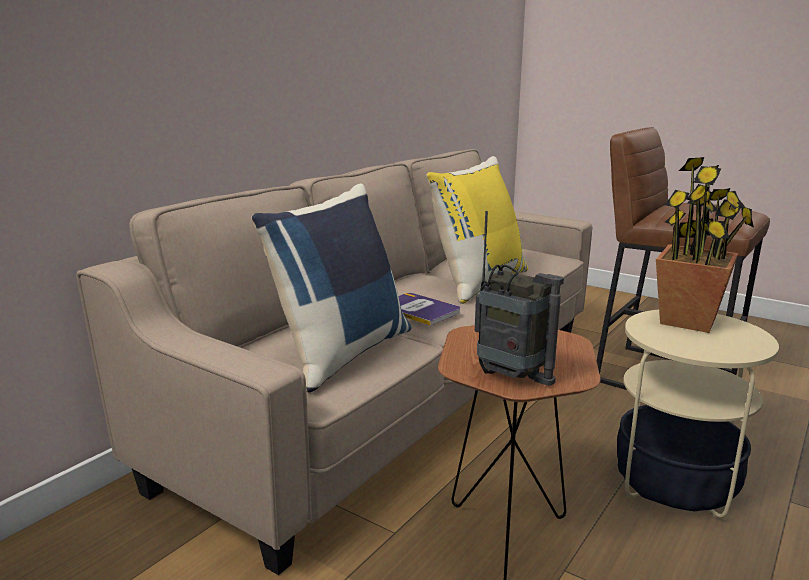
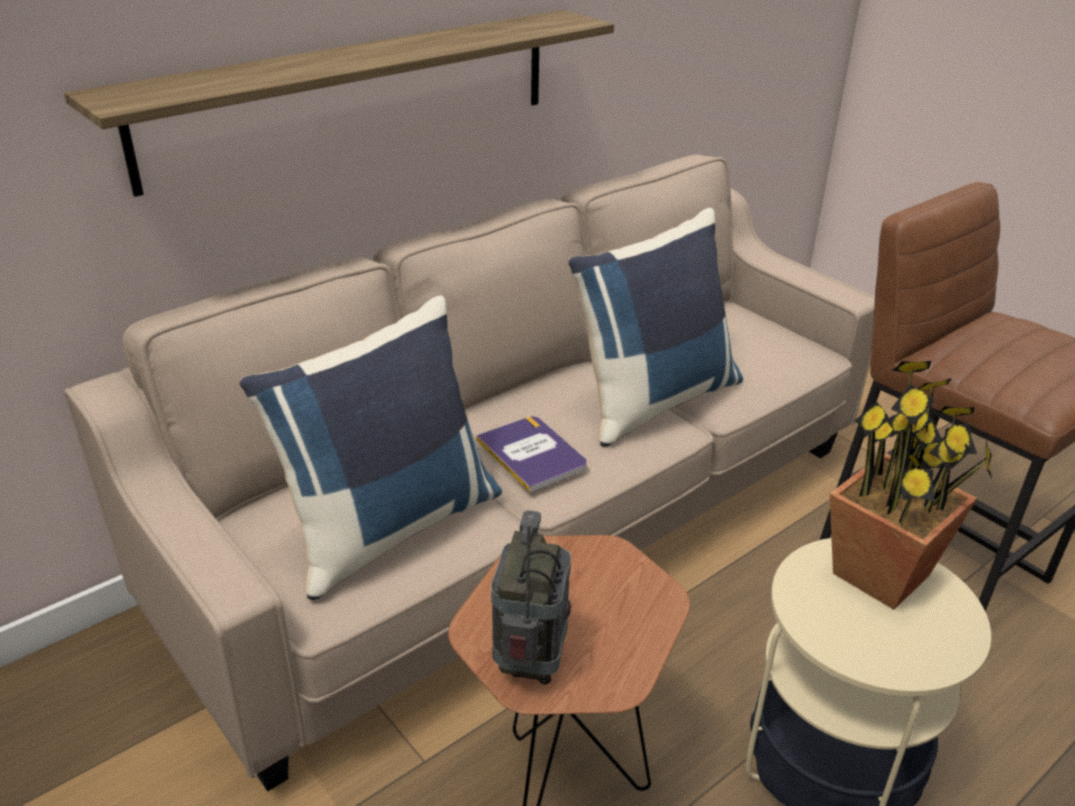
camera: 15 degrees right, 15 degrees up
yellow pillow [426,156,528,304] -> blue pillow [568,208,743,447]
radio [475,211,564,386] -> radio turned 135 degrees counterclockwise [491,510,571,684]
none -> shelf [64,10,614,197]

